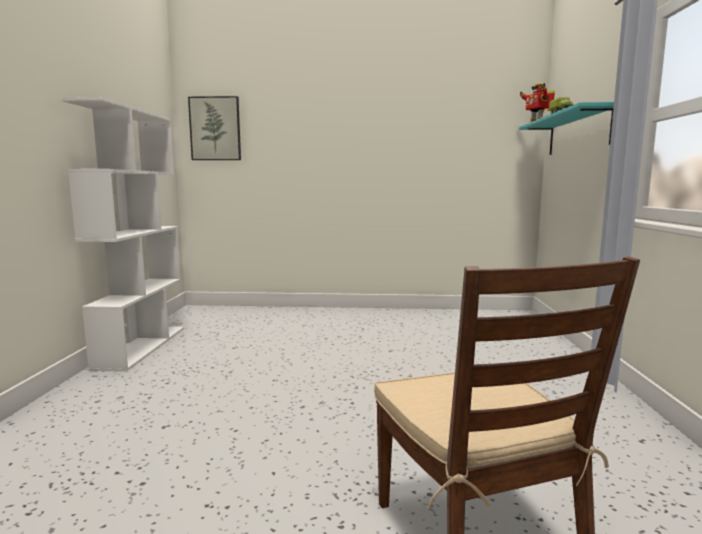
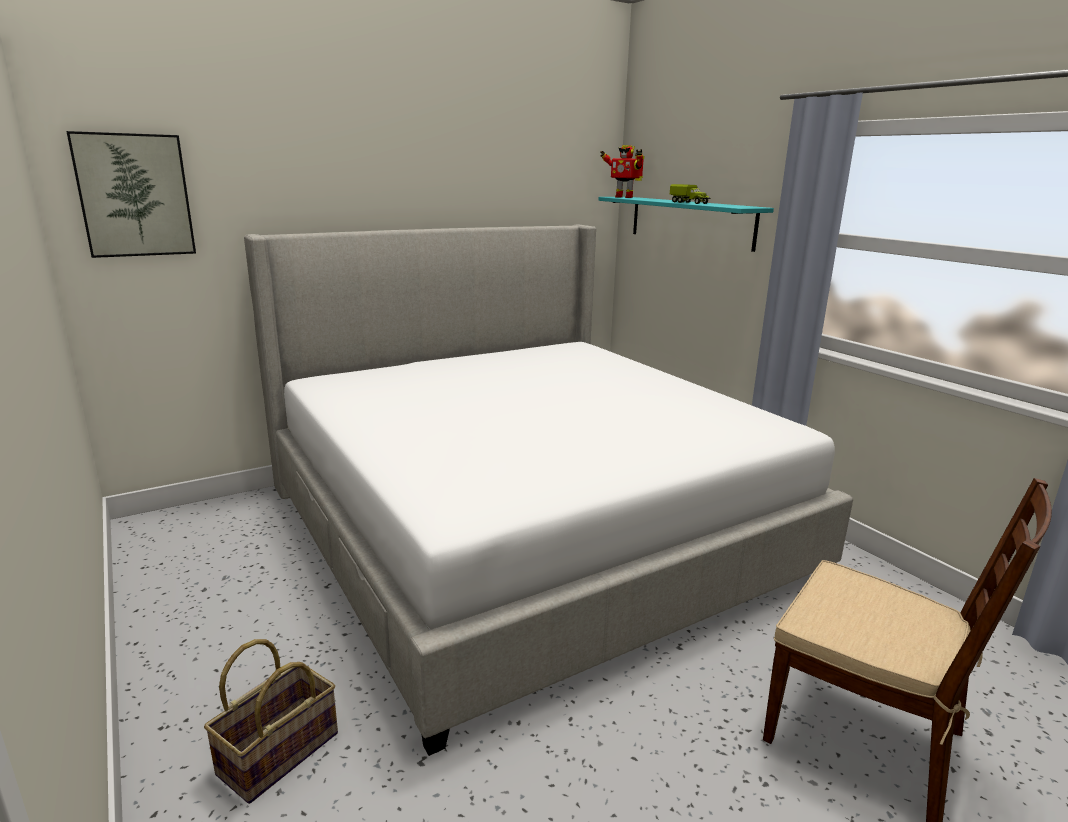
camera: 35 degrees left, 10 degrees up
white bookcase [61,97,184,372] -> none
none -> basket [204,639,338,804]
none -> bed [244,224,853,756]

